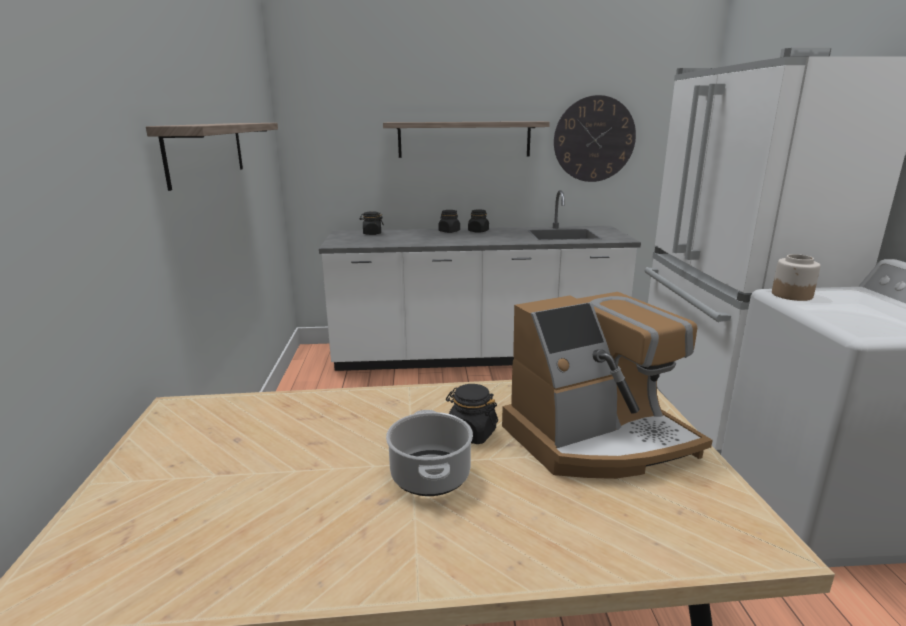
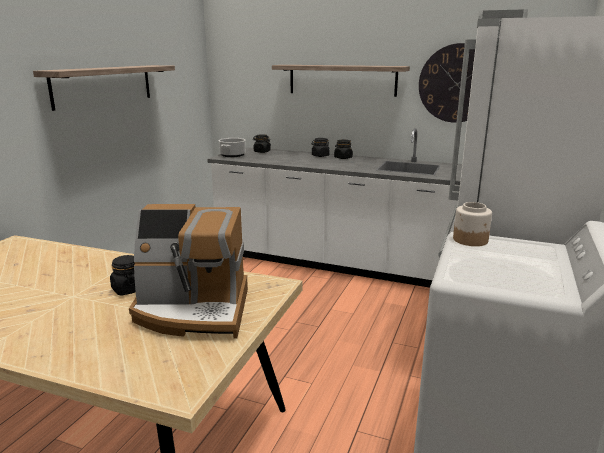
camera: 25 degrees right, 0 degrees up
cooking pot [386,410,473,496] -> cooking pot moved to [219,138,246,157]

